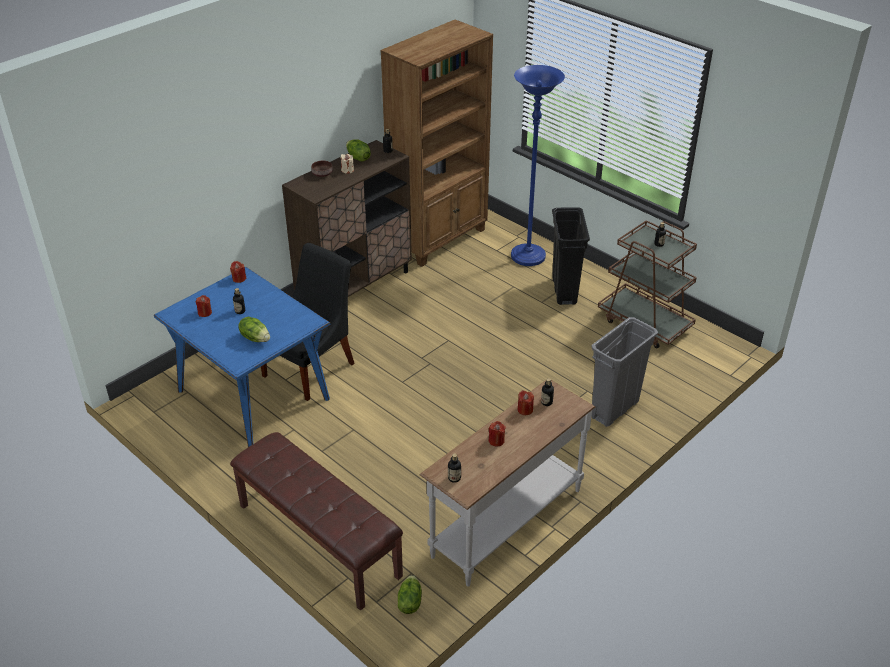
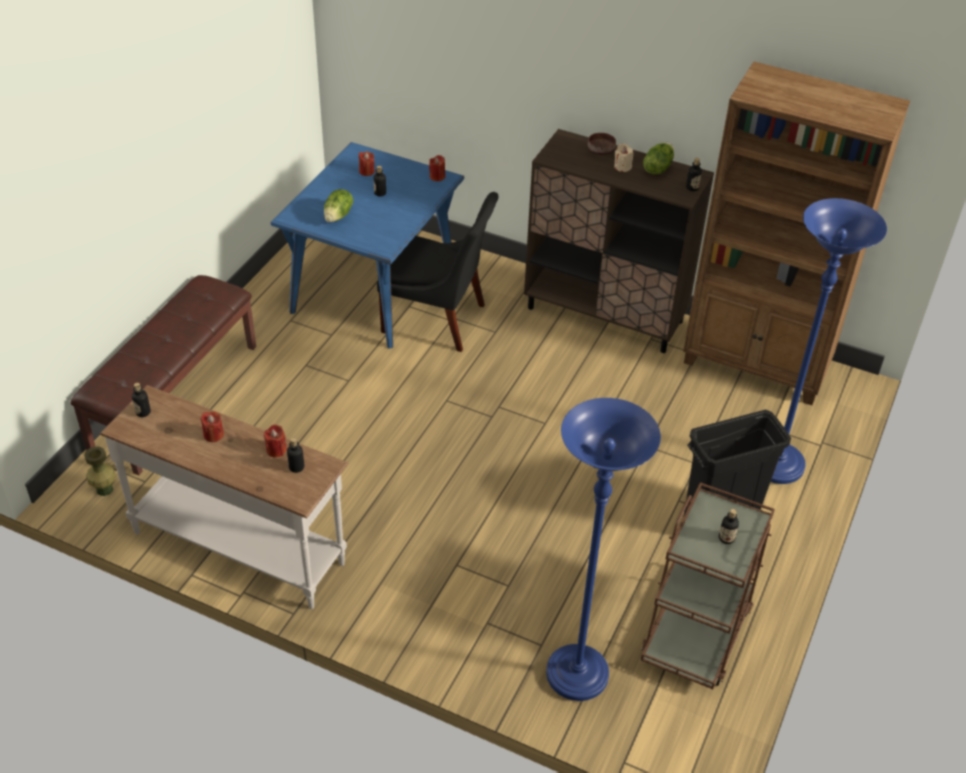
camera: 70 degrees right, 5 degrees up
lettuce [398,575,422,614] -> green vase [84,446,116,496]
grey trash can [592,317,658,427] -> none
none -> blue floor lamp [546,398,661,701]

